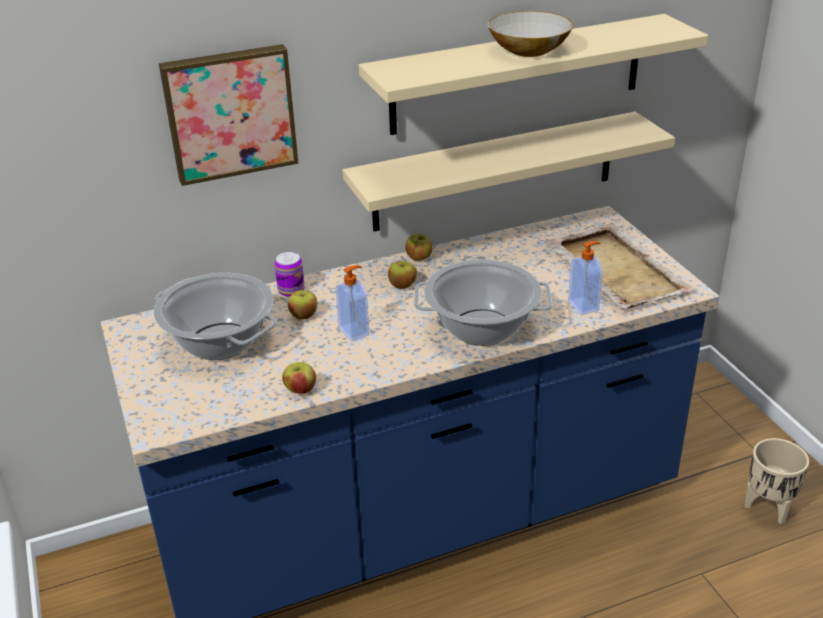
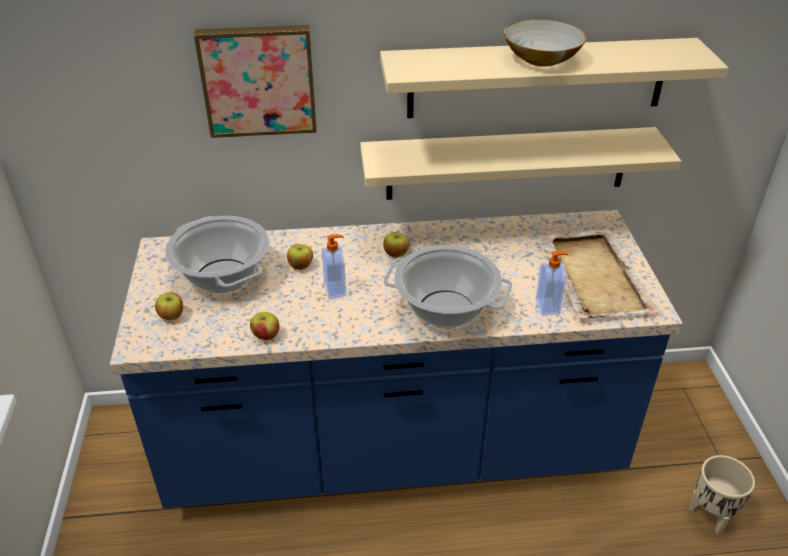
camera: 15 degrees right, 5 degrees up
can [275,252,305,297] -> none
apple [405,234,433,261] -> apple moved to [155,292,183,320]

